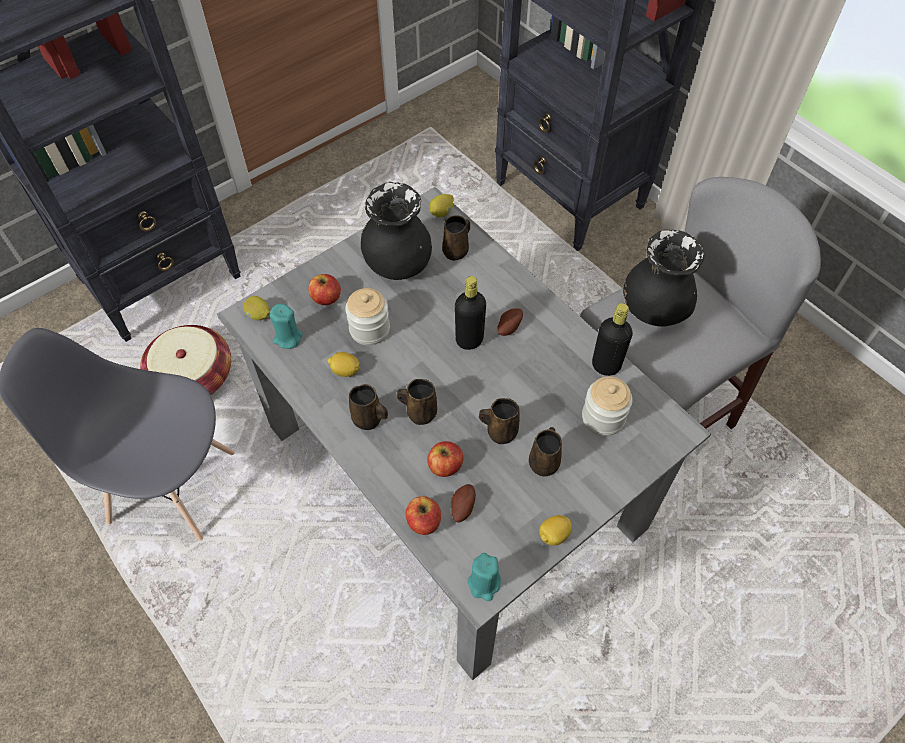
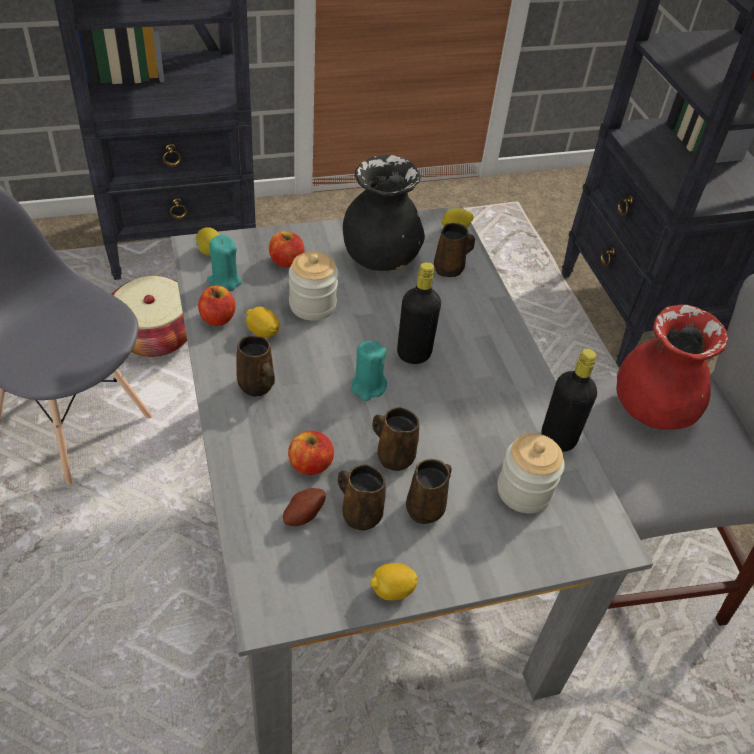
camera: 20 degrees right, 10 degrees down
brown mug [397,379,437,425] -> brown mug moved to [338,464,386,530]
apple [406,496,441,535] -> apple moved to [198,286,236,326]
turquoise candle [468,553,501,601] -> turquoise candle moved to [351,341,387,401]
potato [497,308,523,336] -> none
black vase [623,230,704,327] -> red vase [616,305,728,430]

